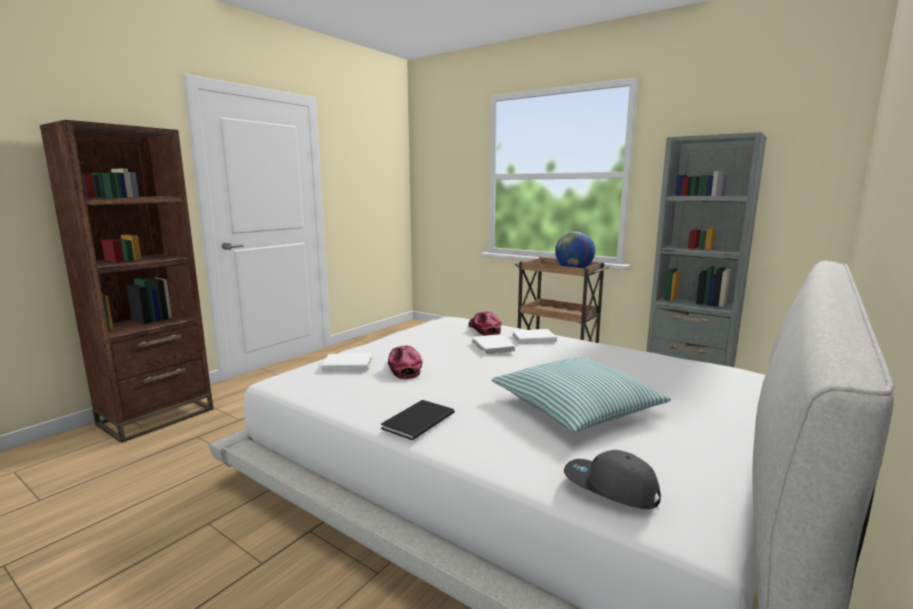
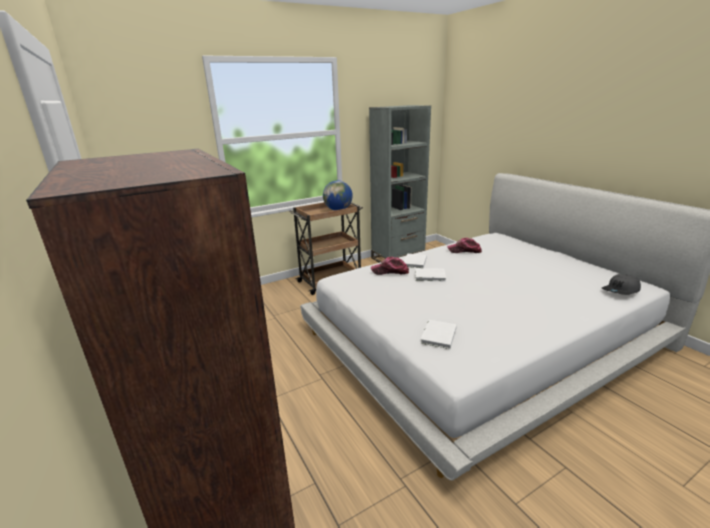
camera: 65 degrees left, 10 degrees up
black book [381,400,455,440] -> none
cap [388,345,423,379] -> cap moved to [447,238,482,253]
pillow [491,357,671,433] -> none

